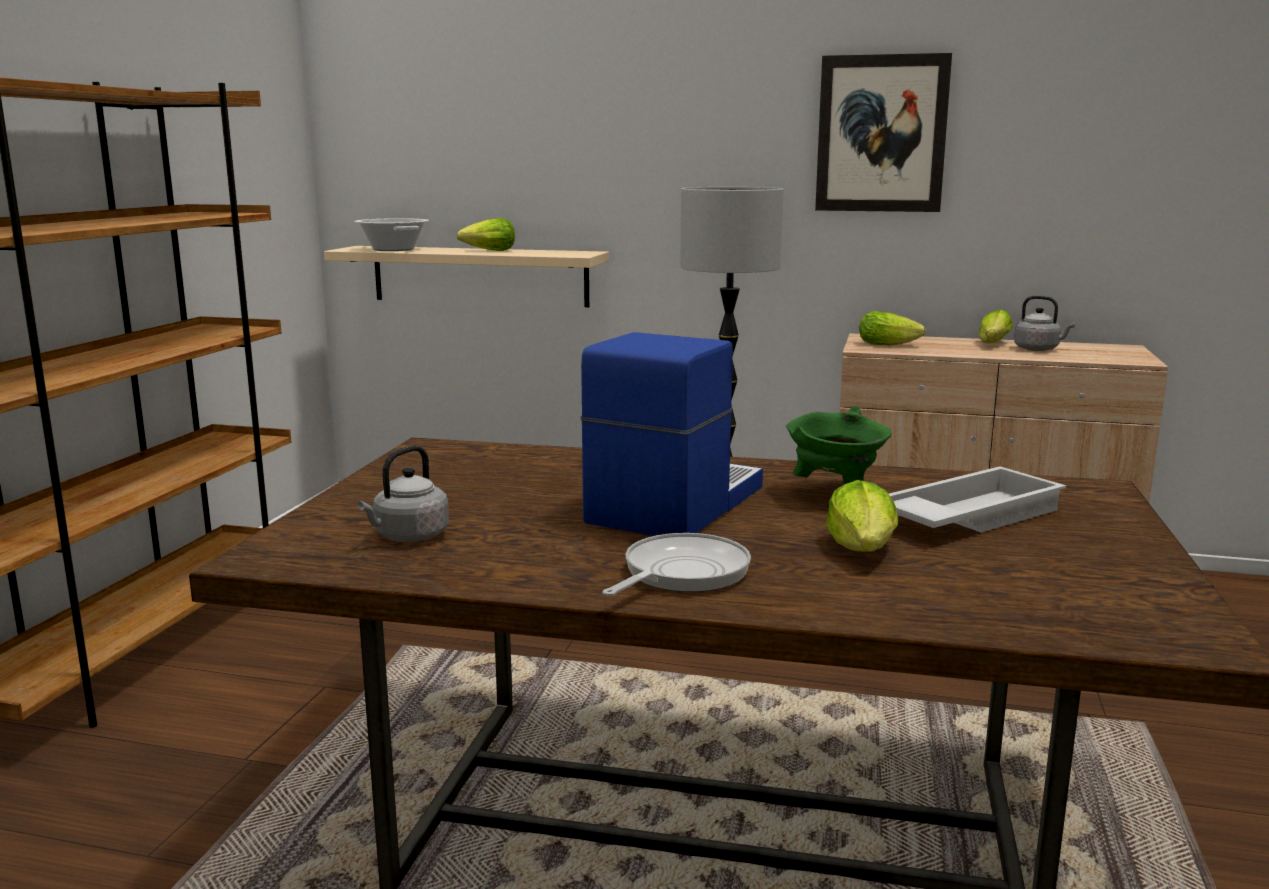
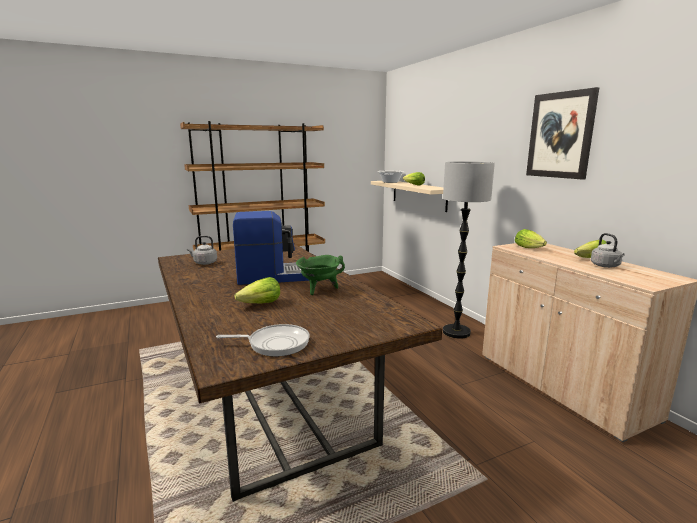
camera: 50 degrees right, 0 degrees up
frying pan [602,533,751,596] -> frying pan moved to [216,324,310,357]
white tray [889,466,1066,533] -> none

